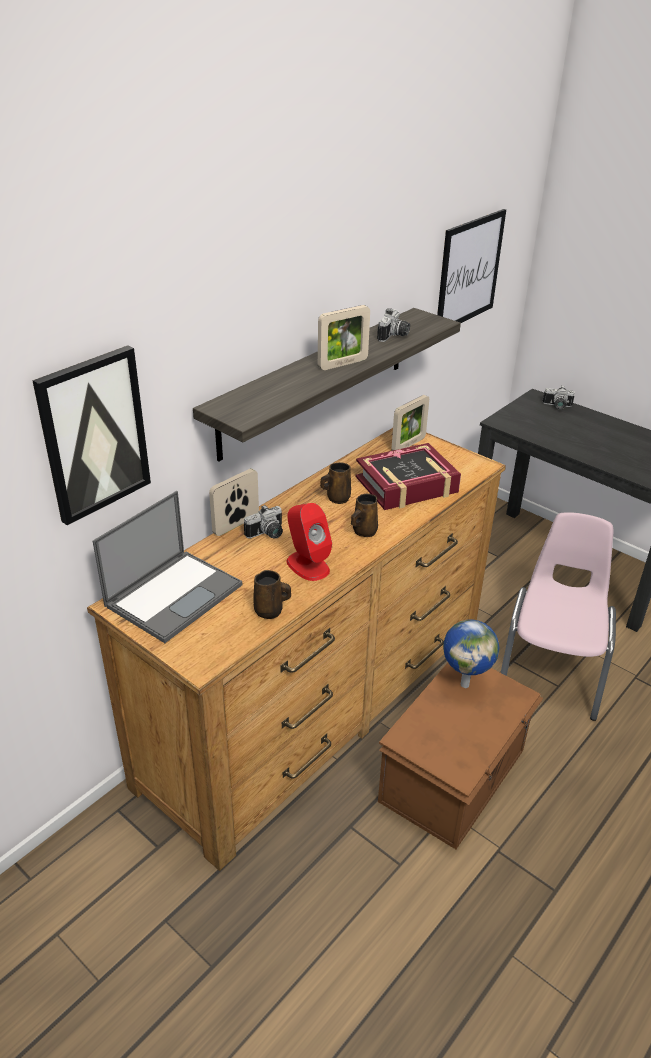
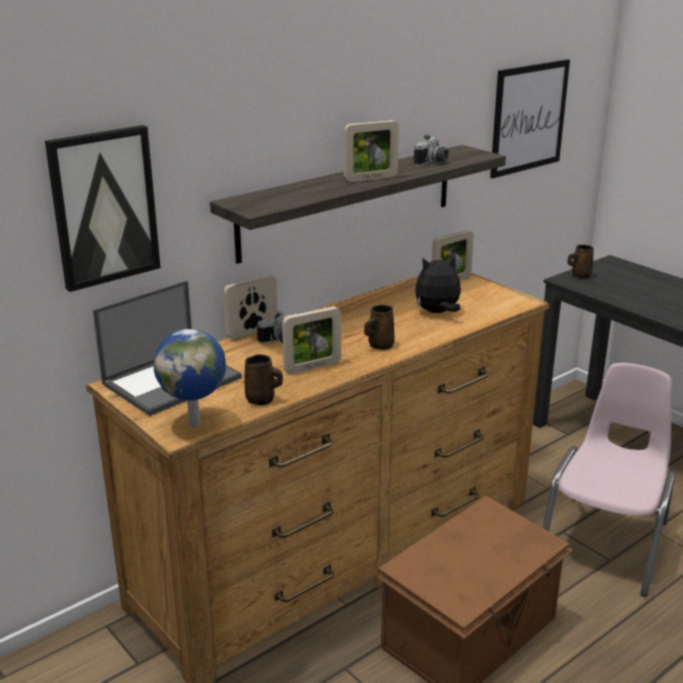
camera: 10 degrees right, 10 degrees down
red speaker [287,503,332,581] -> picture frame [282,306,341,374]
brown mug [320,462,351,504] -> brown mug moved to [567,245,594,279]
book [355,443,461,510] -> plush toy [415,254,461,313]
globe [443,620,499,688] -> globe moved to [154,329,226,427]
camera [542,386,575,410] -> none

